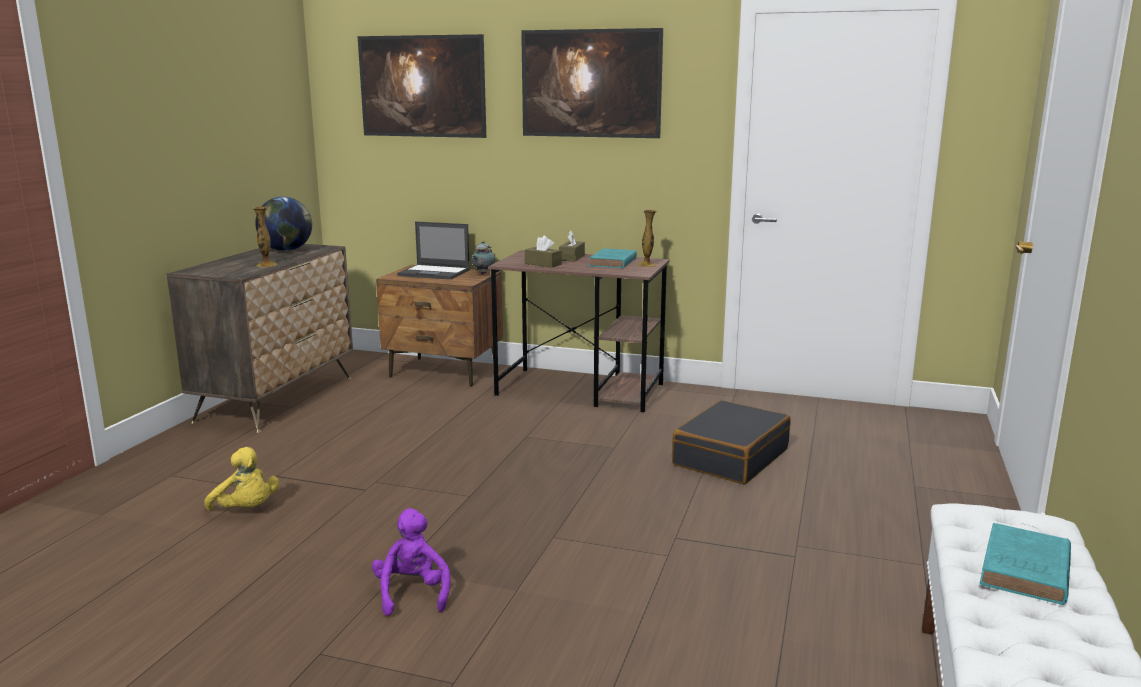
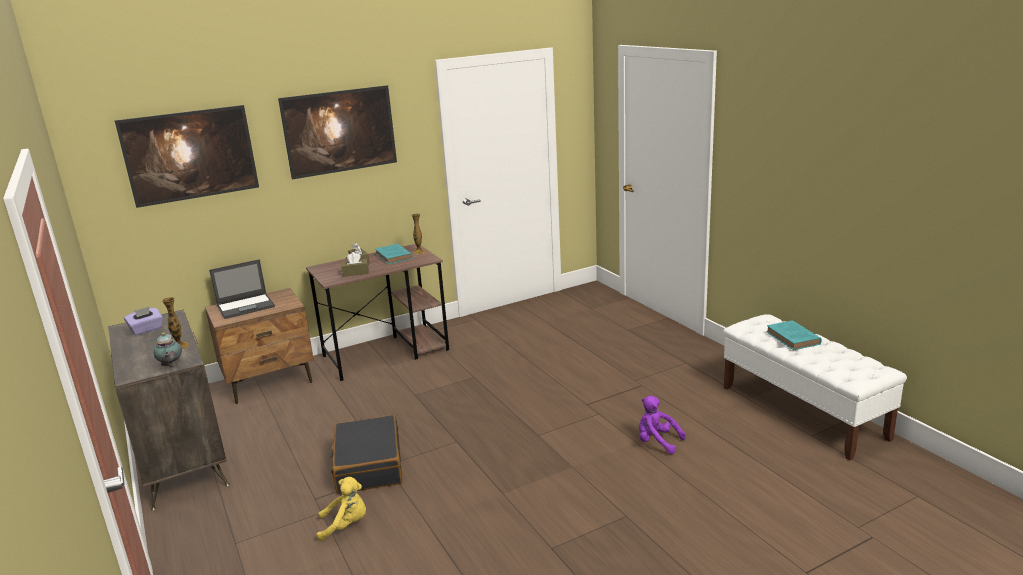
camera: 45 degrees left, 5 degrees up
globe [255,197,312,251] -> purple tissue box [124,307,163,335]
purple plush toy [372,508,451,616] -> purple plush toy moved to [639,396,686,454]
teapot [471,241,495,274] -> teapot moved to [153,332,182,367]
black suitcase [672,400,790,484] -> black suitcase moved to [330,415,402,494]

